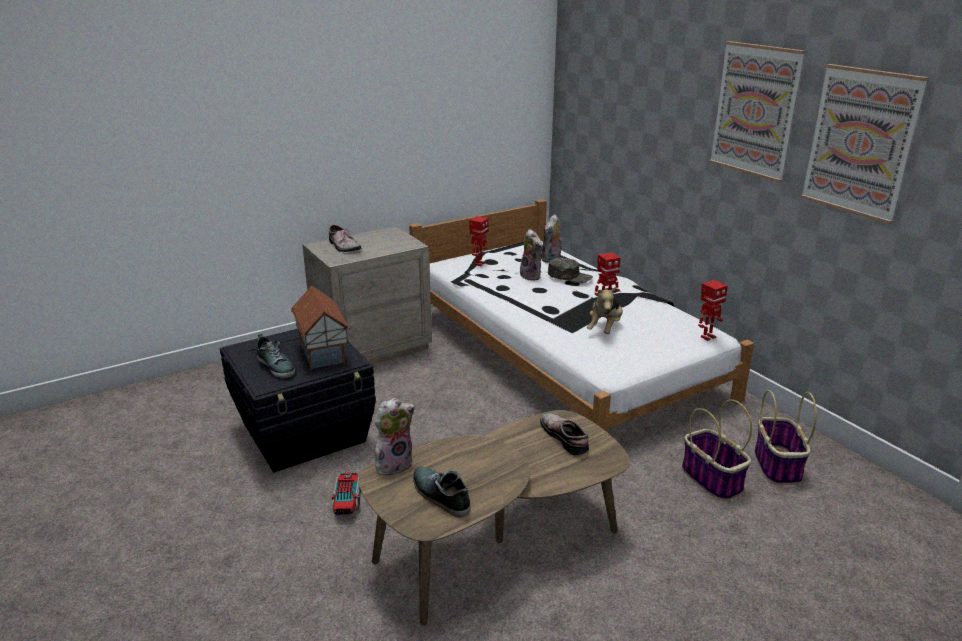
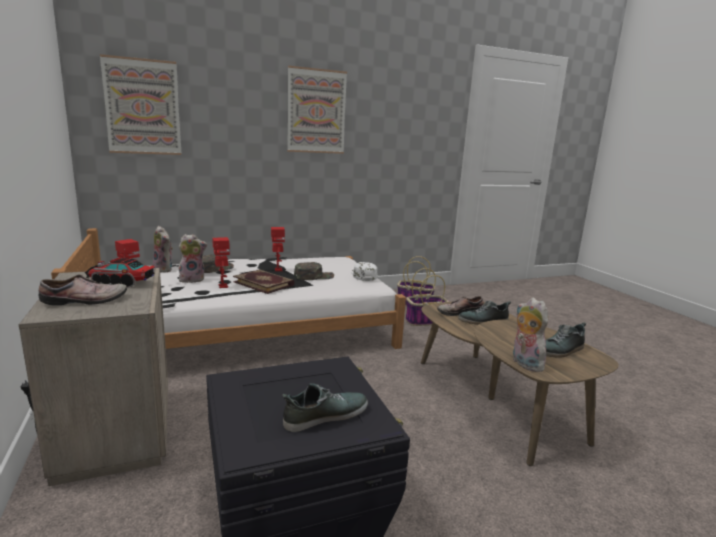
camera: 80 degrees left, 10 degrees down
toy house [291,285,350,370] -> none
toy truck [332,472,361,515] -> toy truck moved to [85,257,155,288]
plush toy [587,287,623,334] -> green cap [294,262,334,280]
toy robot [698,280,728,341] -> toy robot moved to [212,237,230,288]
picture [800,64,929,224] -> picture moved to [100,54,181,155]
none -> book [233,270,294,294]
none -> white cap [351,262,377,281]
none -> shoe [458,300,511,325]

